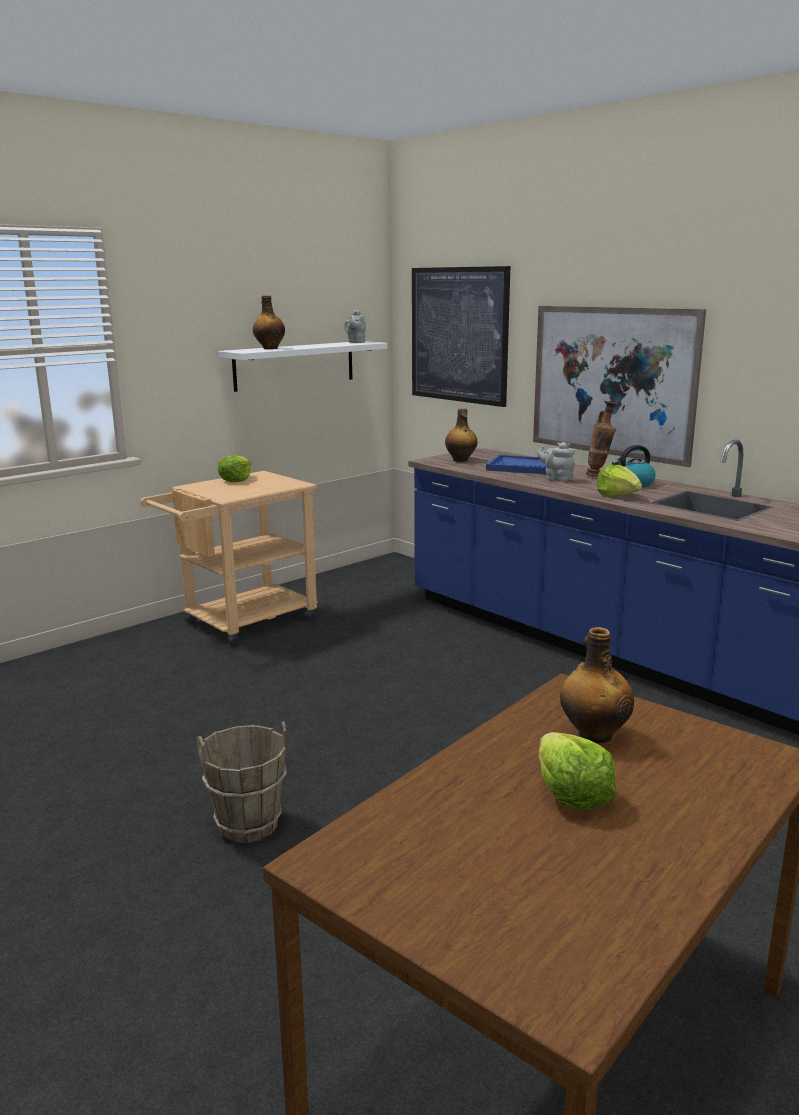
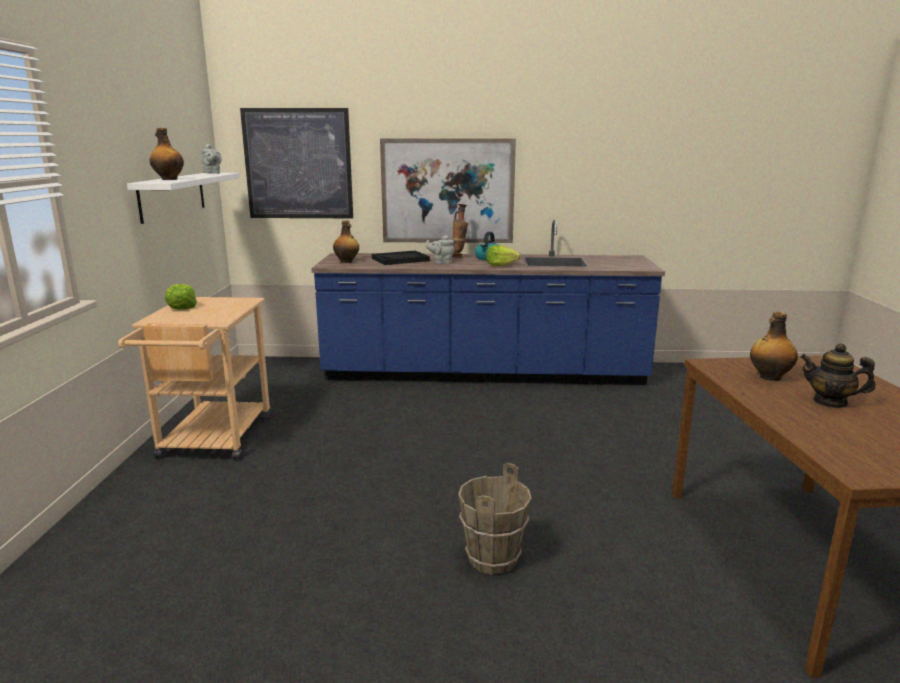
camera: 45 degrees left, 0 degrees up
blue tray [486,455,546,474] -> black tray [372,250,430,265]
lettuce [539,732,616,810] -> teapot [800,343,876,408]

